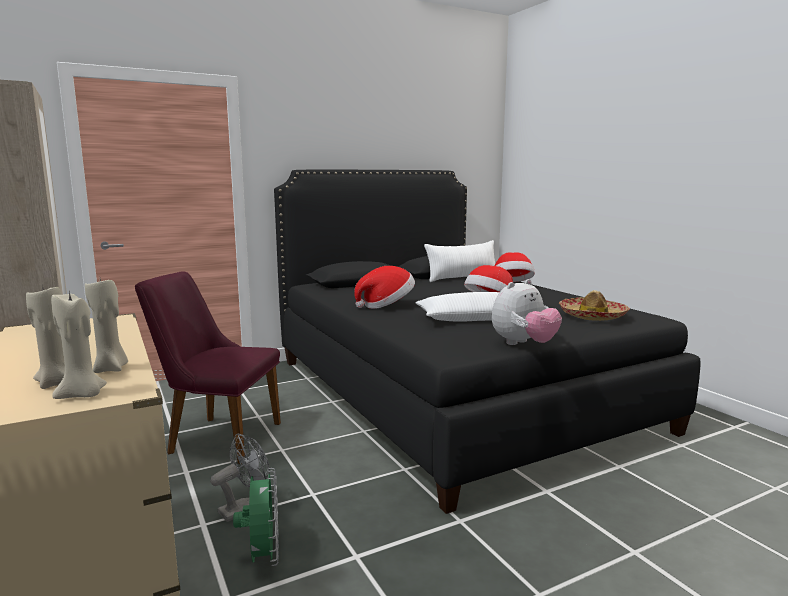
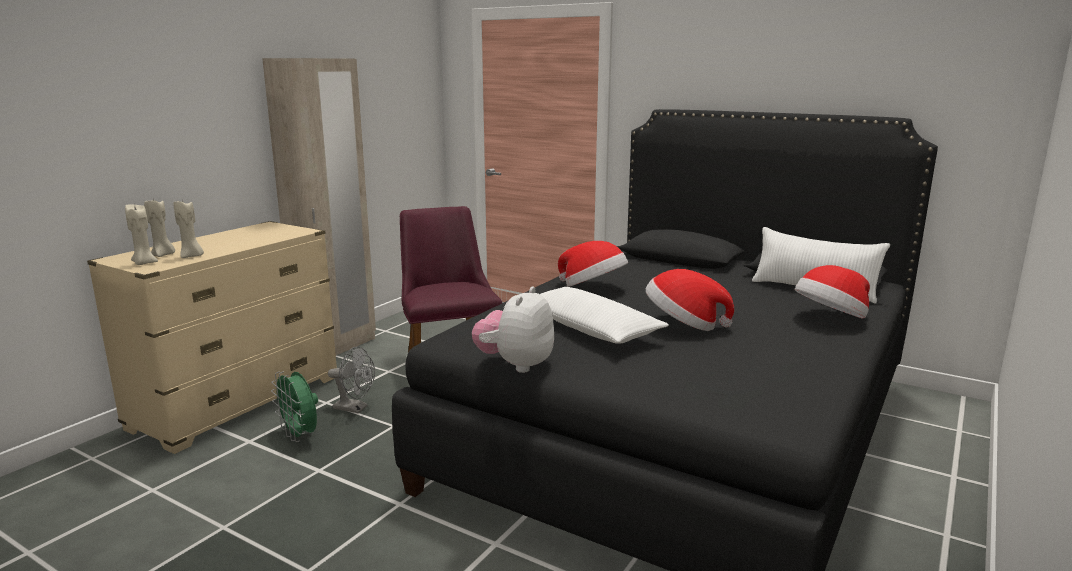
camera: 60 degrees right, 5 degrees up
green fan [233,468,279,566] -> green fan turned 90 degrees clockwise [271,371,318,442]
plush toy [492,279,562,345] -> plush toy turned 90 degrees clockwise [472,287,554,373]
hat [559,290,630,321] -> none

